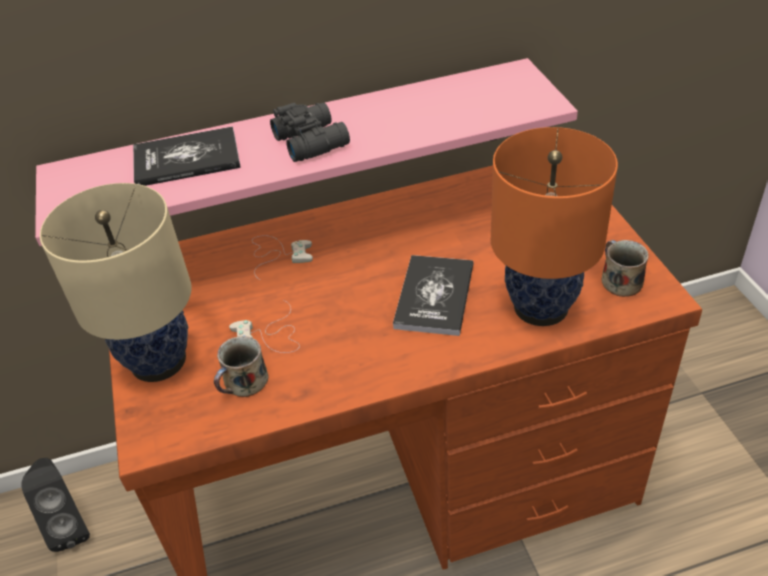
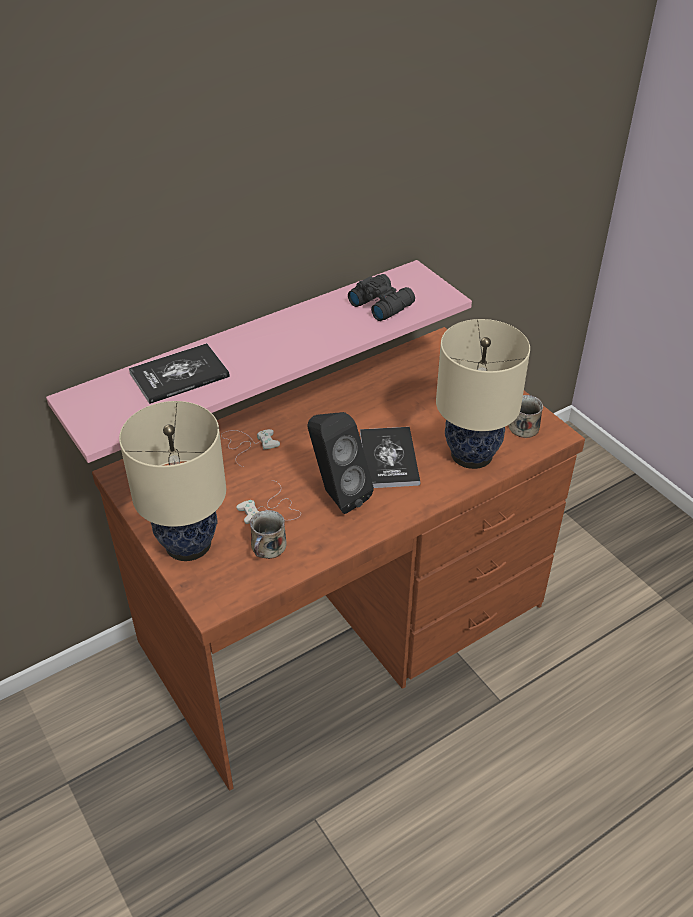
camera: 20 degrees left, 0 degrees up
black speaker [22,458,90,552] -> black speaker moved to [307,412,374,514]
black binoculars [270,102,350,162] -> black binoculars moved to [348,274,415,321]
orange table lamp [491,127,618,326] -> beige table lamp [436,319,530,469]

